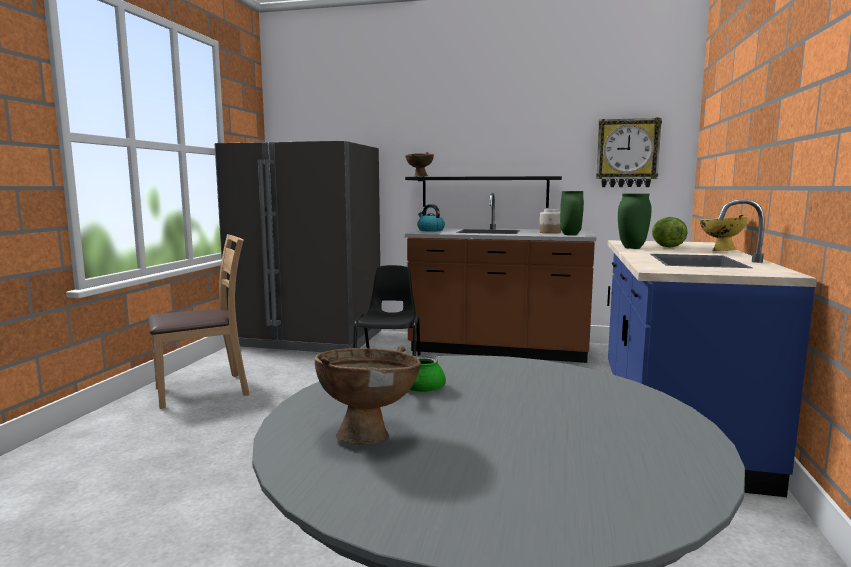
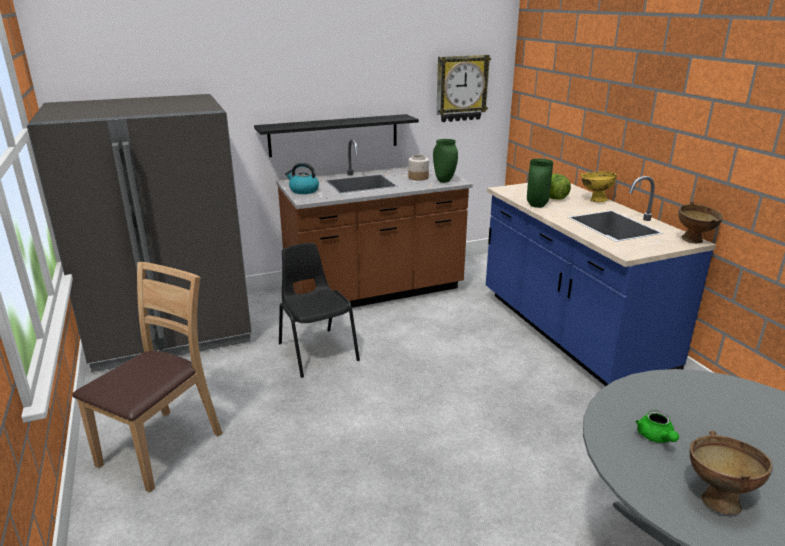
camera: 35 degrees left, 15 degrees up
brown bowl [405,152,434,177] -> brown bowl moved to [678,201,723,244]

